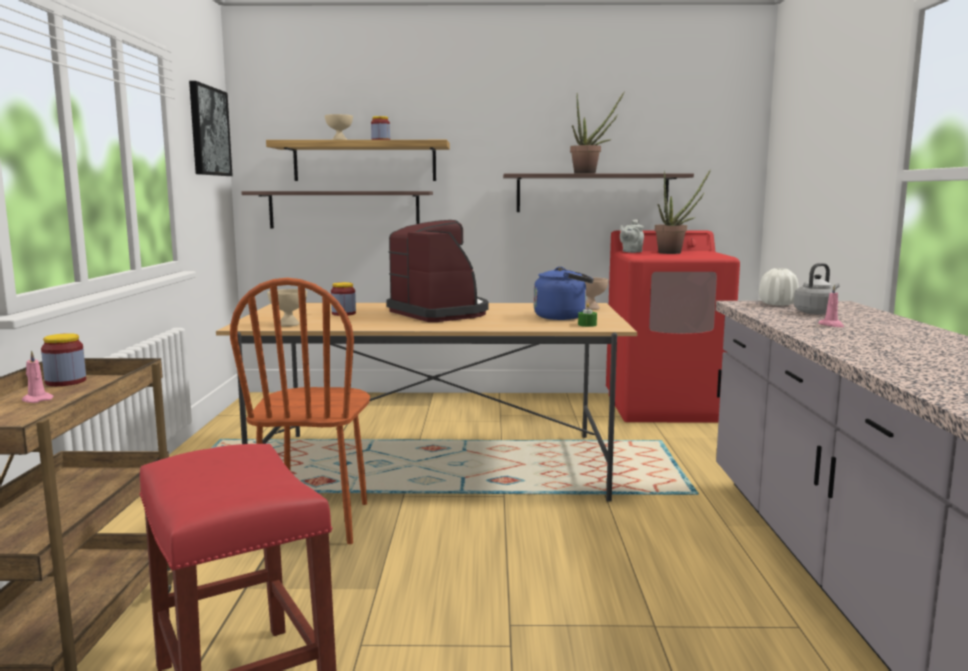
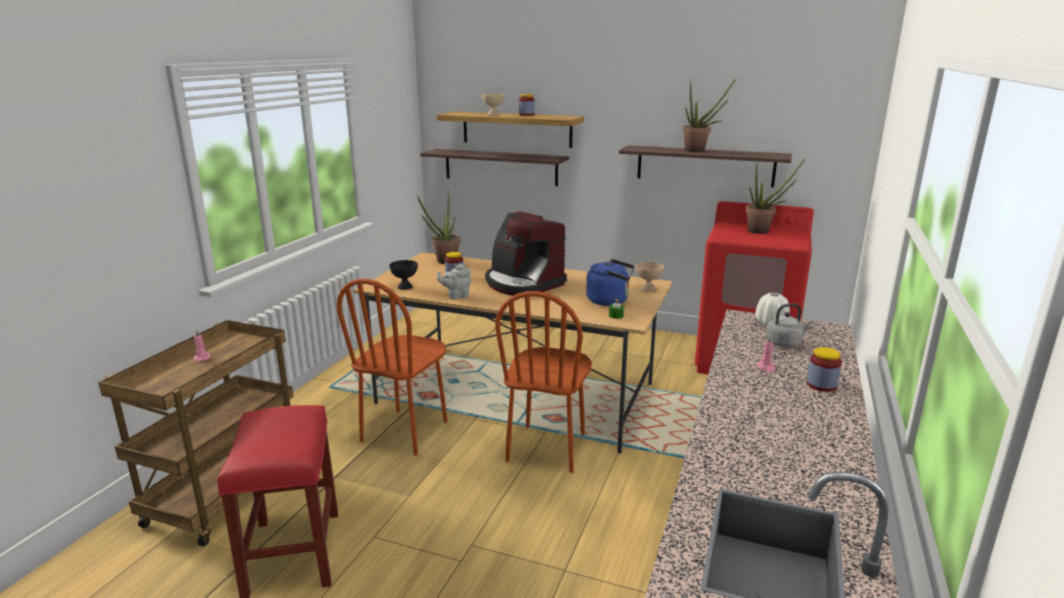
camera: 20 degrees right, 10 degrees up
jar [41,333,86,386] -> jar moved to [807,347,842,392]
picture [189,81,233,176] -> none
beige bowl [267,289,307,326] -> black bowl [389,260,418,290]
coffee machine [386,220,489,322] -> coffee machine turned 150 degrees clockwise [485,211,567,296]
grey teapot [620,219,644,253] -> grey teapot moved to [437,264,471,300]
none -> potted plant [417,189,460,264]
none -> brown chair [495,291,592,473]

